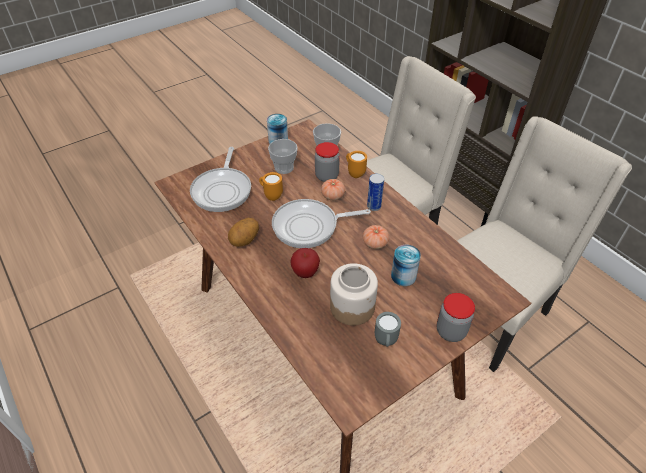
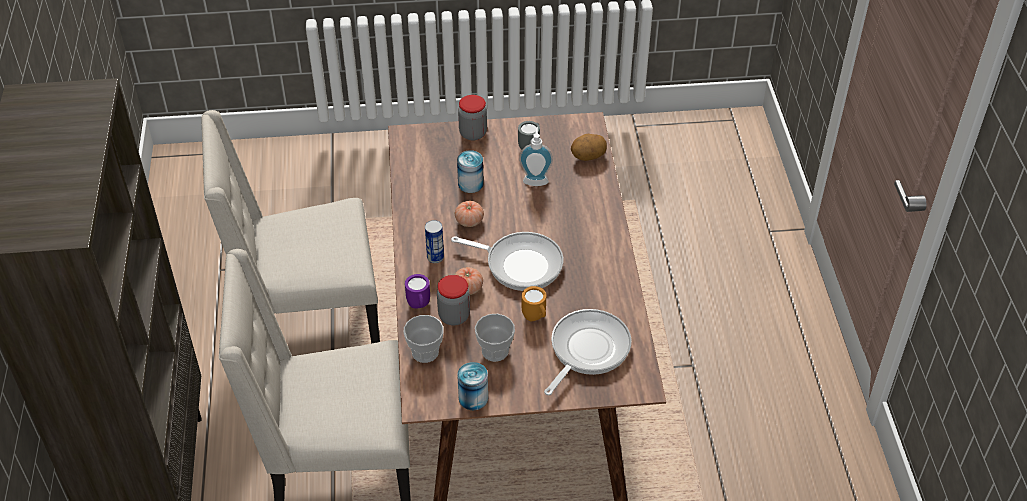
camera: 150 degrees left, 0 degrees up
potato [228,218,259,247] -> potato moved to [571,134,607,161]
apple [290,248,320,278] -> none
jar [330,263,378,326] -> soap dispenser [519,127,553,186]
orange mug [346,151,367,178] -> purple mug [405,274,430,309]

